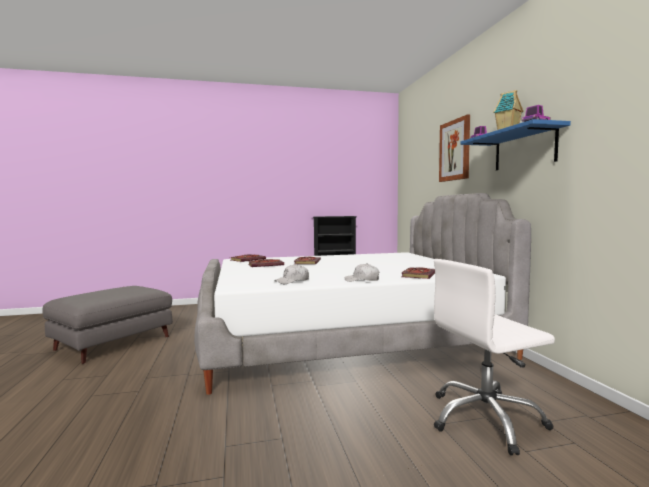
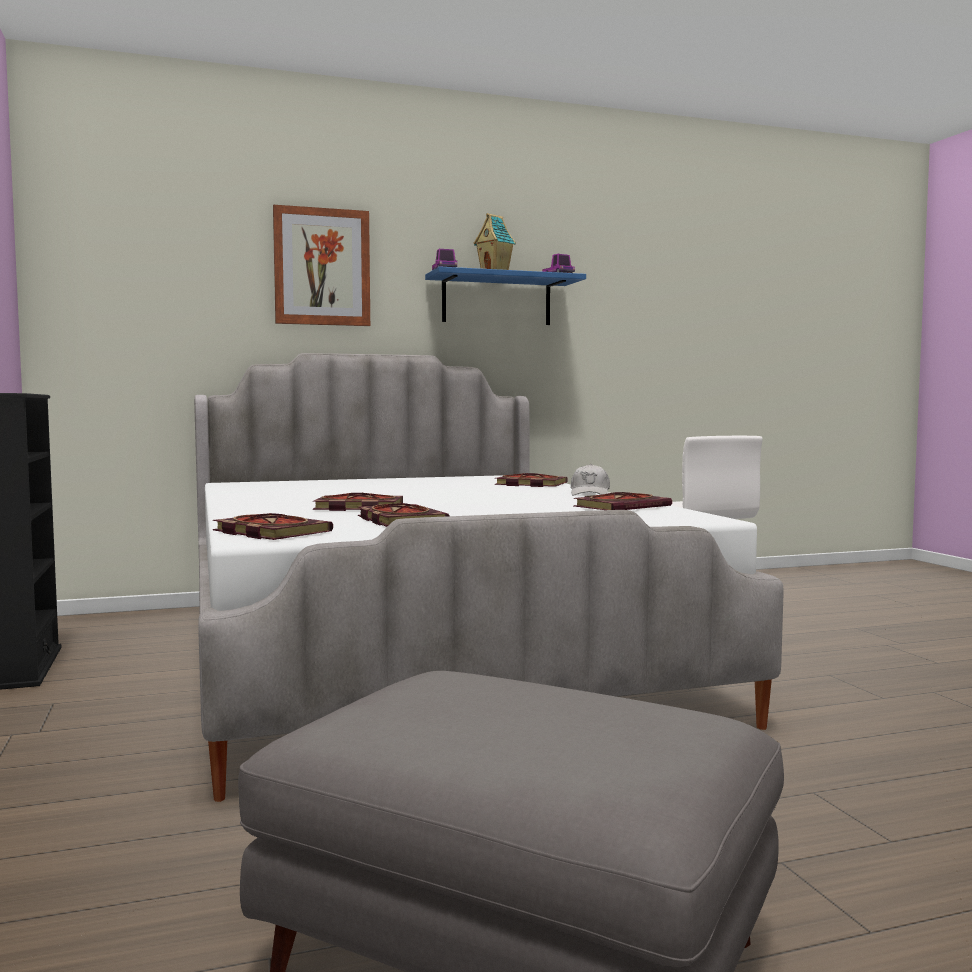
camera: 95 degrees left, 0 degrees up
white cap [274,264,309,284] -> book [573,492,672,510]

